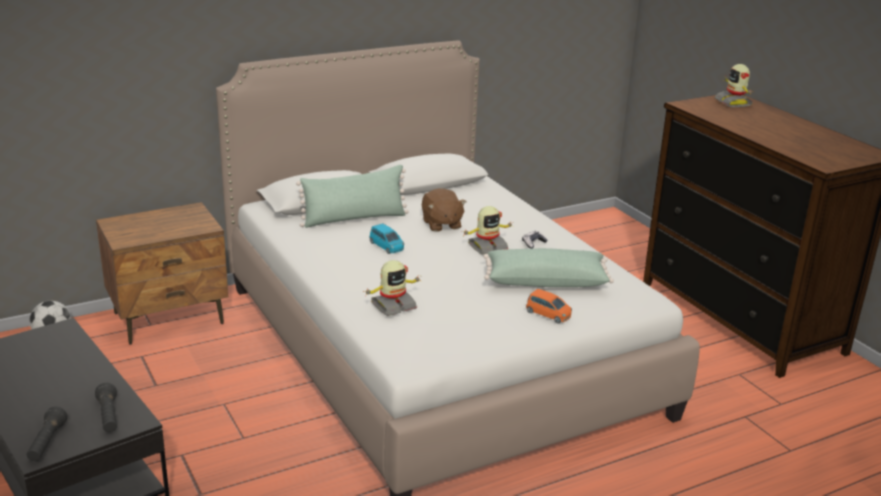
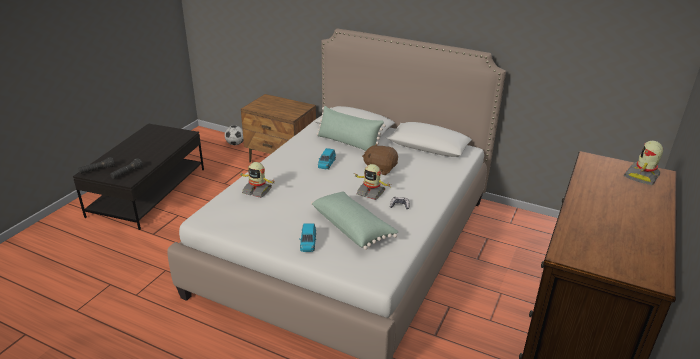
camera: 55 degrees right, 5 degrees up
brown plush toy [422,188,466,232] -> brown plush toy turned 75 degrees clockwise [362,143,398,175]
orange toy car [526,289,572,323] -> blue toy car [299,223,316,252]

